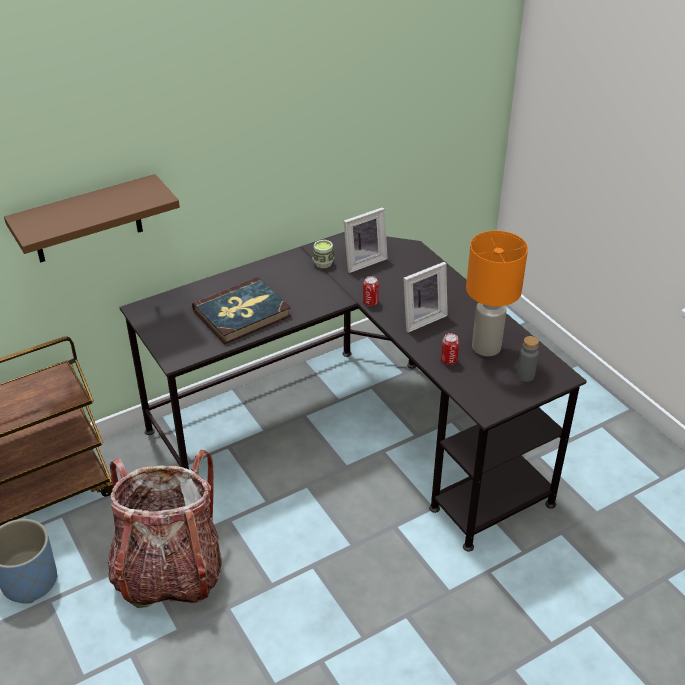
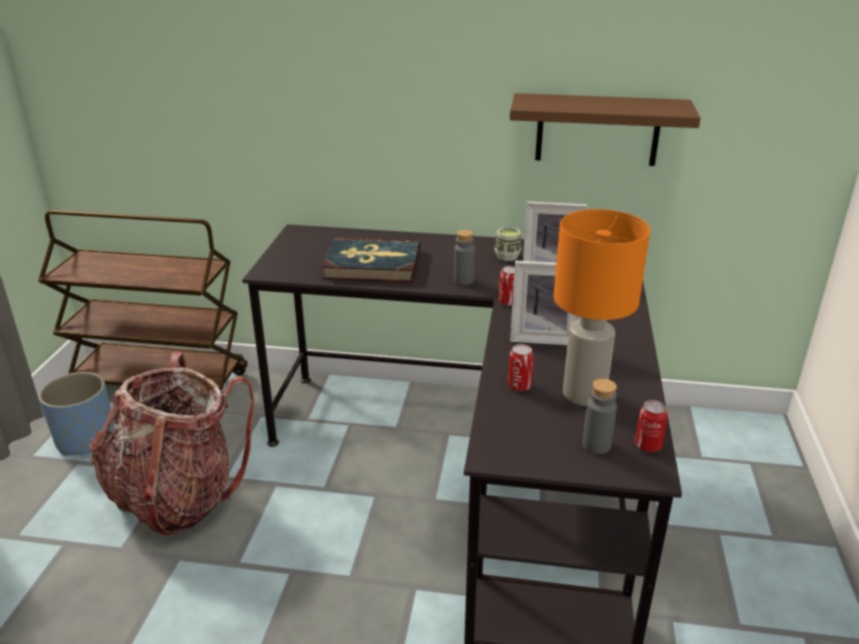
camera: 40 degrees right, 10 degrees down
brown shelf [4,174,180,263] -> brown shelf moved to [510,93,701,166]
none -> grey bottle [454,230,475,285]
none -> can [635,400,668,452]

